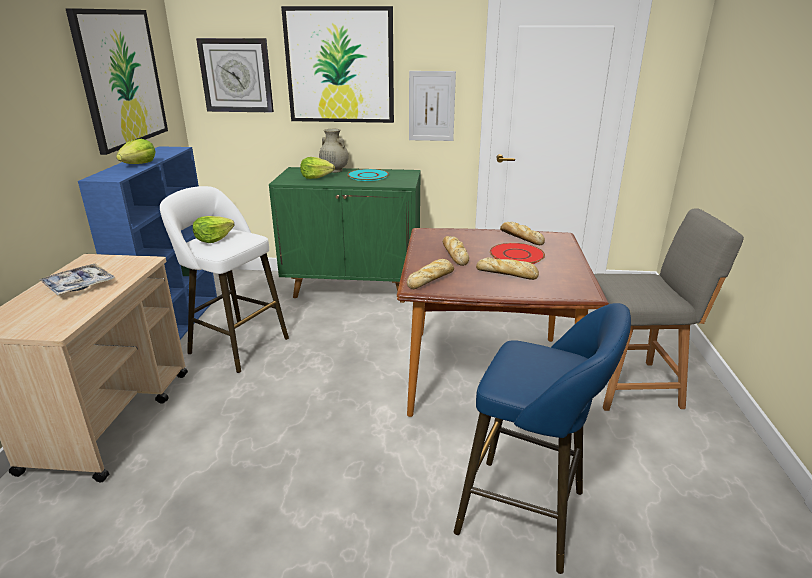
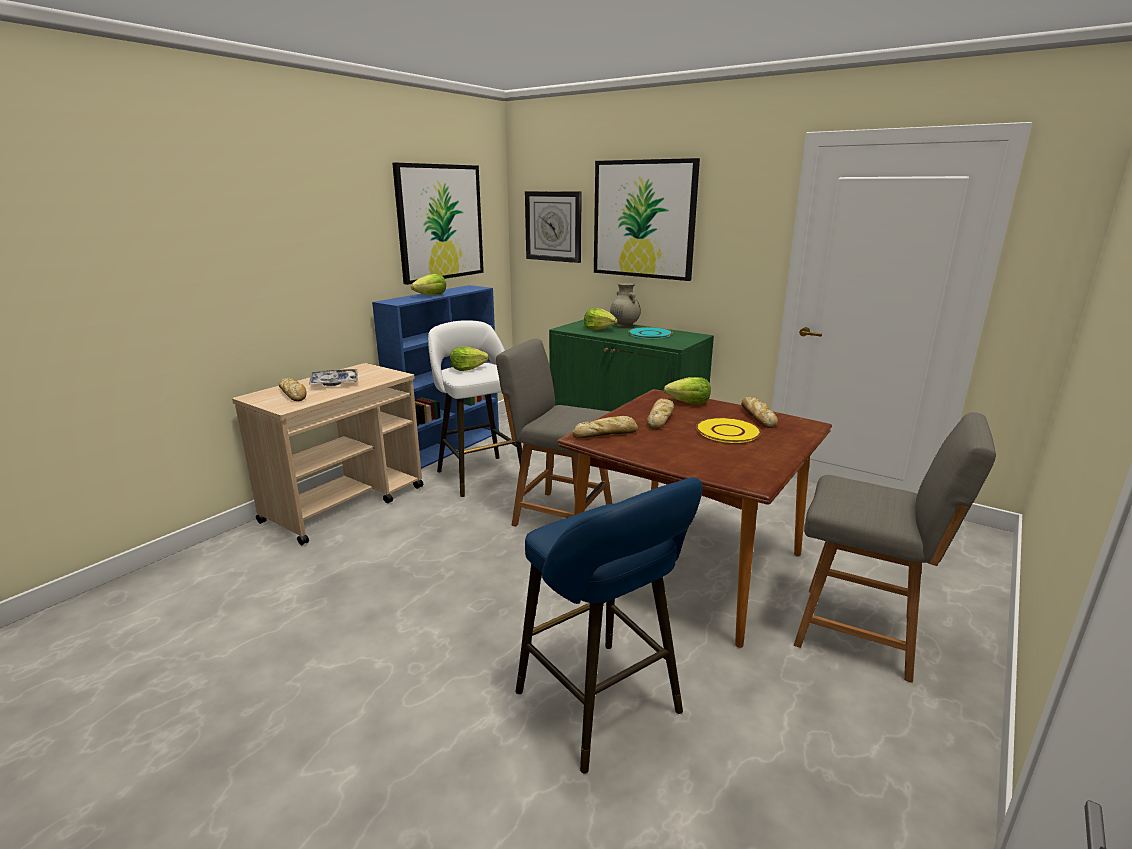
camera: 30 degrees right, 5 degrees down
picture [409,71,456,141] -> none
bread [476,257,539,280] -> bread moved to [279,377,307,401]
red plate [490,243,545,264] -> yellow plate [696,418,761,443]
none -> grey chair [496,339,612,527]
none -> lettuce [664,377,711,404]

